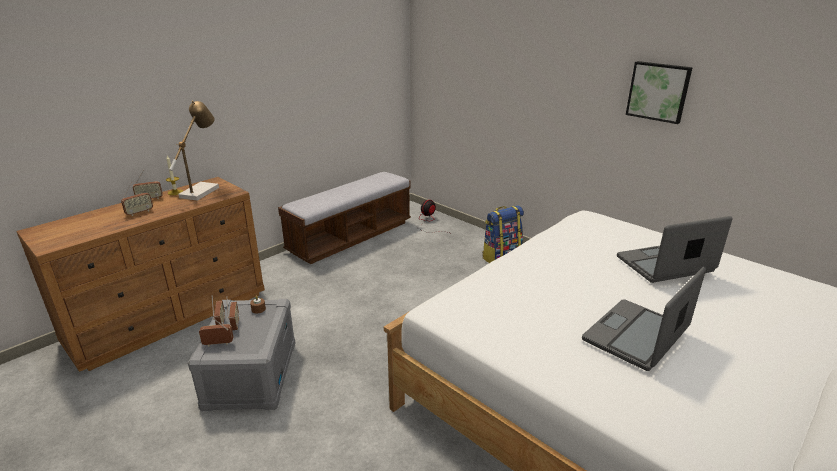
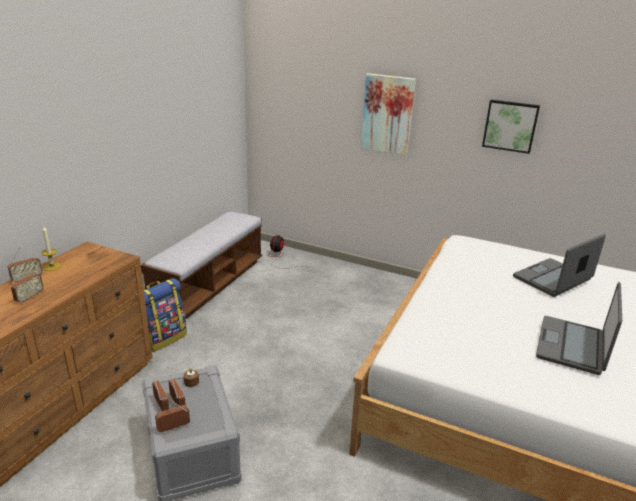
camera: 20 degrees left, 0 degrees up
table lamp [169,101,219,201] -> none
backpack [482,205,524,263] -> backpack moved to [144,278,187,352]
none -> picture [361,73,416,155]

